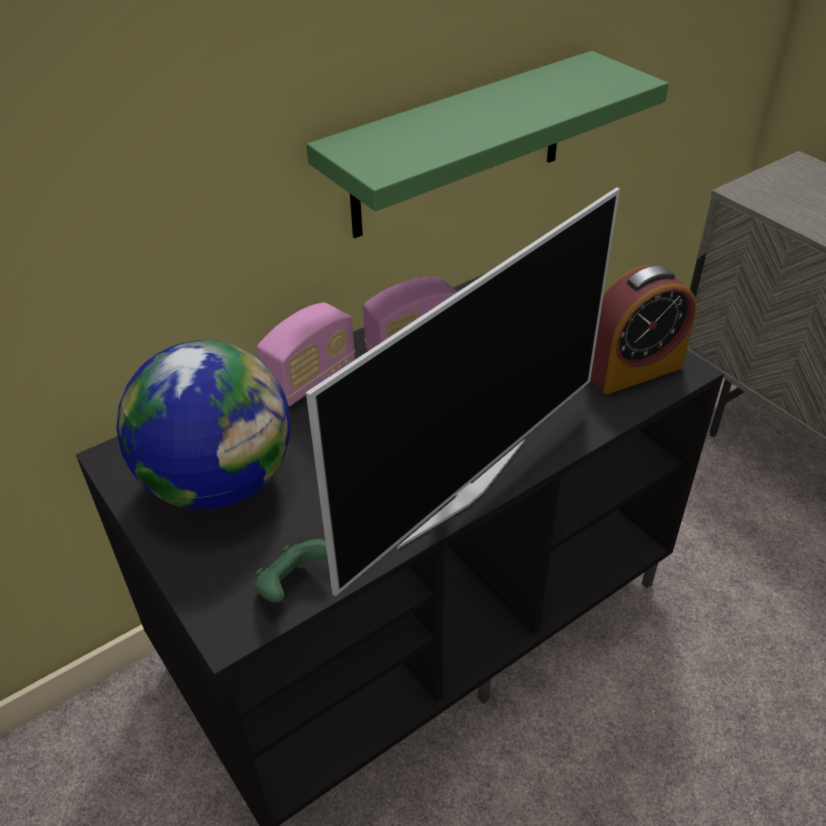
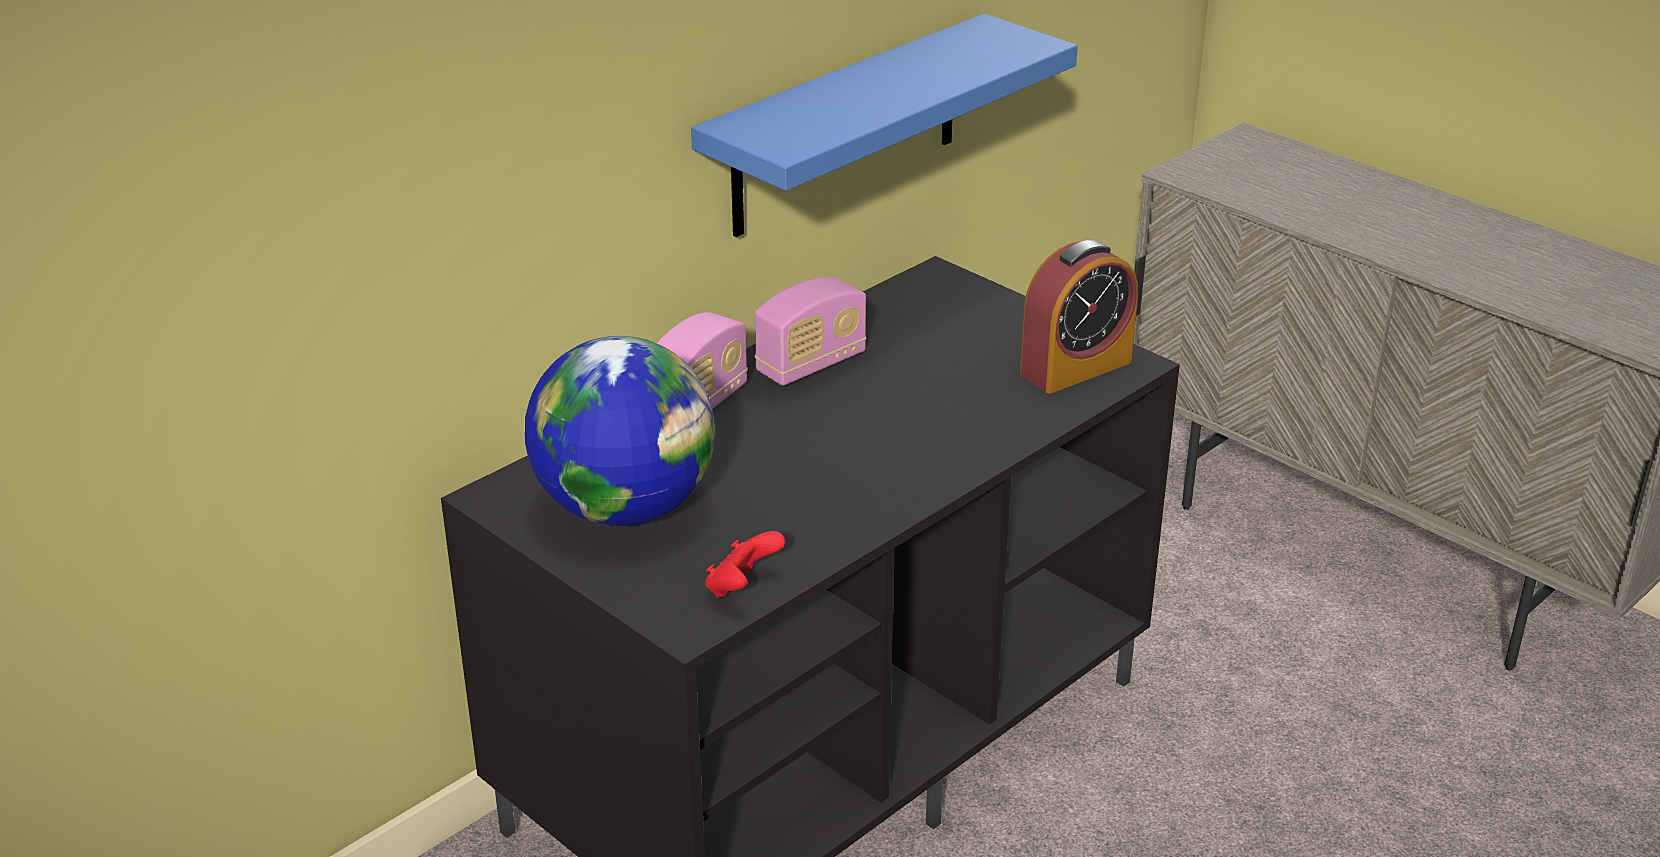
camera: 10 degrees left, 10 degrees down
green game controller [254,539,327,602] -> red game controller [705,531,786,598]
green shelf [306,51,669,238] -> blue shelf [691,14,1078,237]
television [306,187,620,596] -> none

